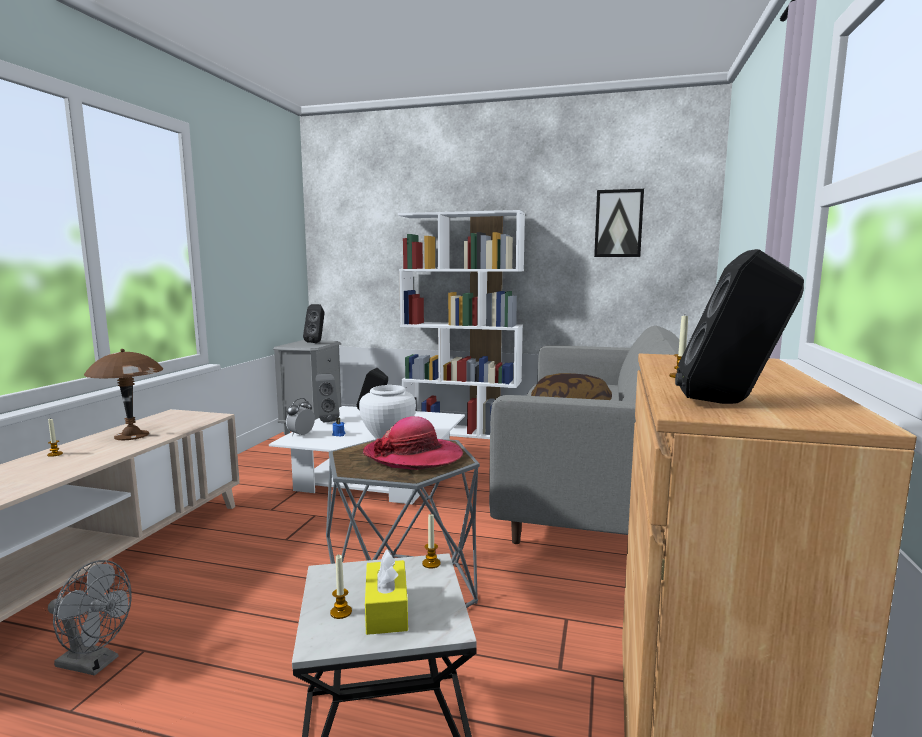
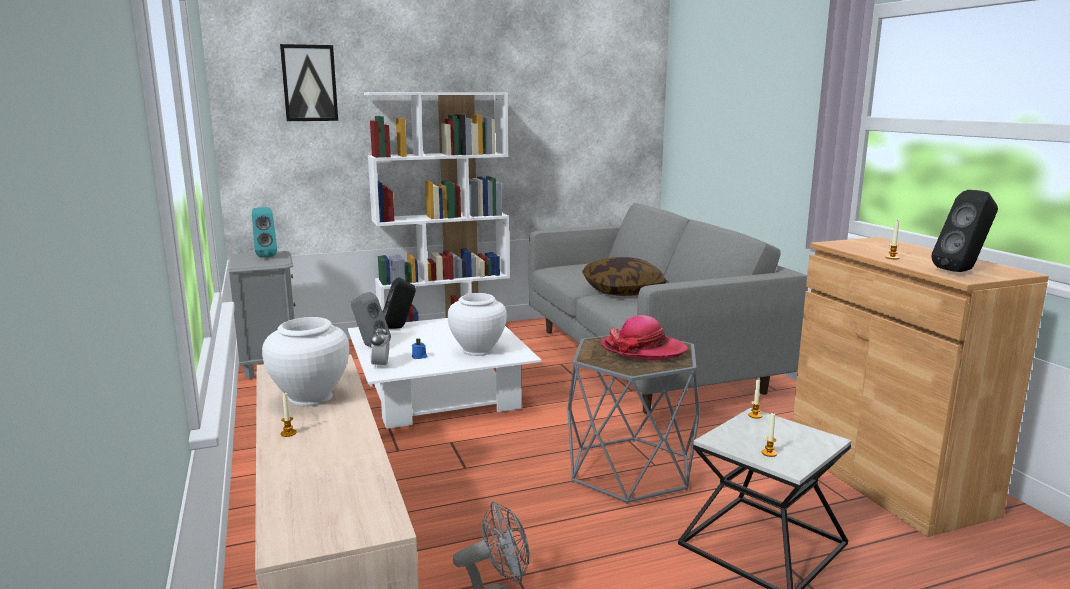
camera: 35 degrees left, 5 degrees up
brown table lamp [84,349,163,440] -> white vase [262,317,349,406]
black speaker [303,304,325,343] -> turquoise speaker [252,207,277,257]
yellow tissue box [365,549,408,635] -> none
picture [594,189,644,257] -> picture moved to [280,44,338,121]

